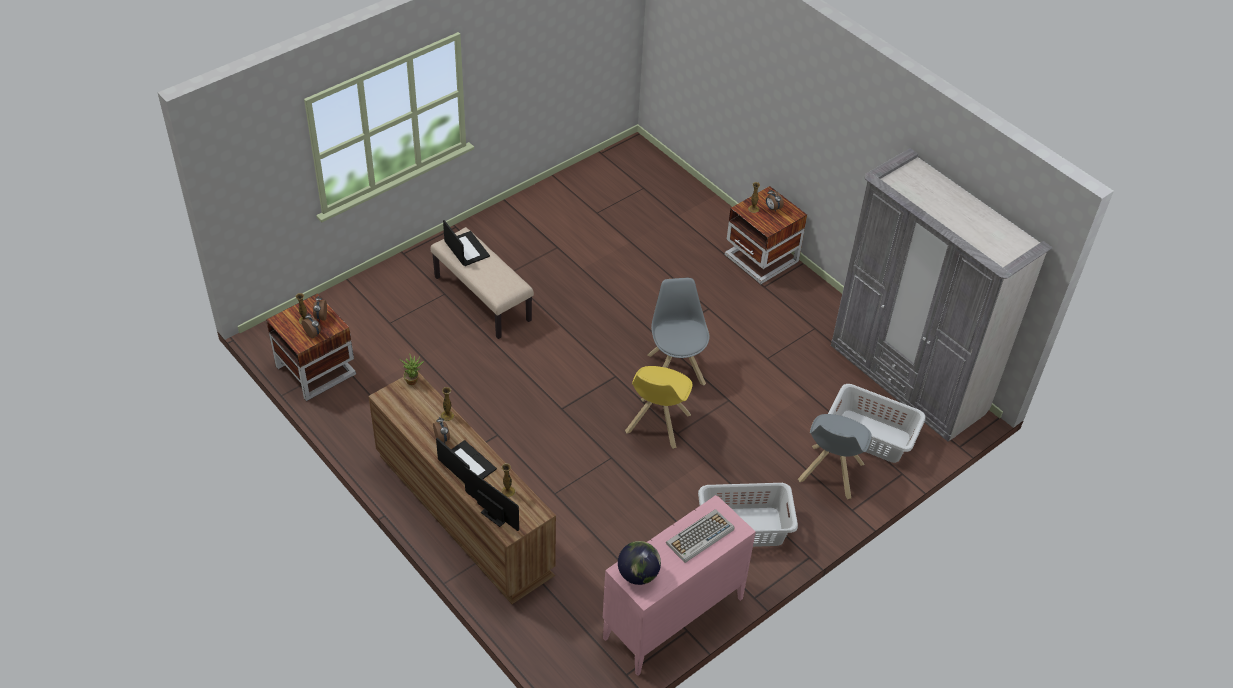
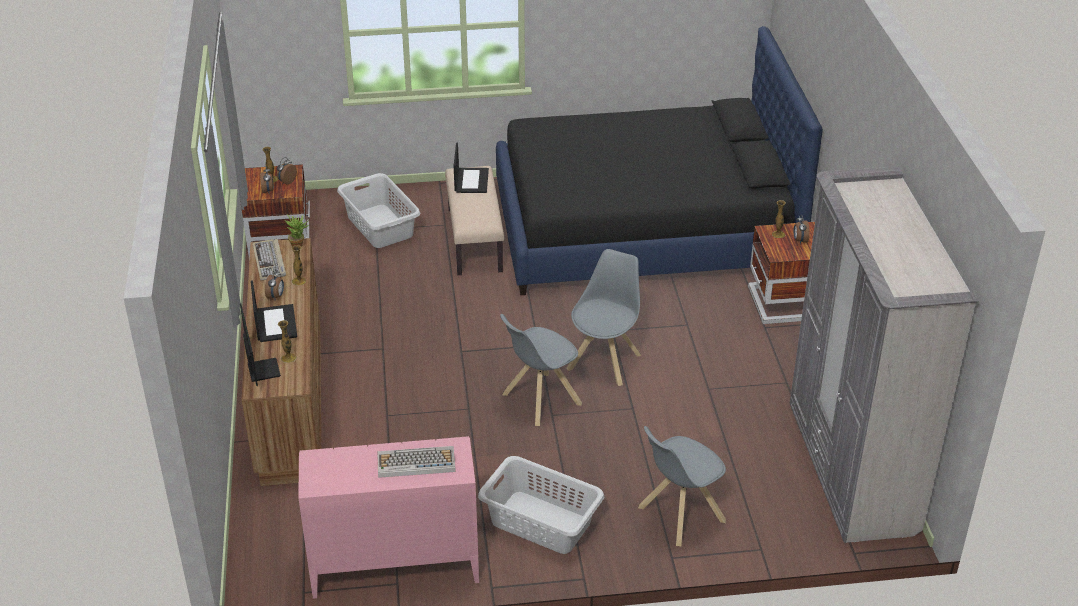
camera: 35 degrees right, 10 degrees down
globe [618,541,661,585] -> none
yellow chair [625,366,693,449] -> grey chair [500,314,582,426]
grey laundry basket [828,384,926,463] -> grey laundry basket moved to [337,173,420,248]
none -> keyboard [252,239,286,281]
none -> black bed [496,26,823,295]

